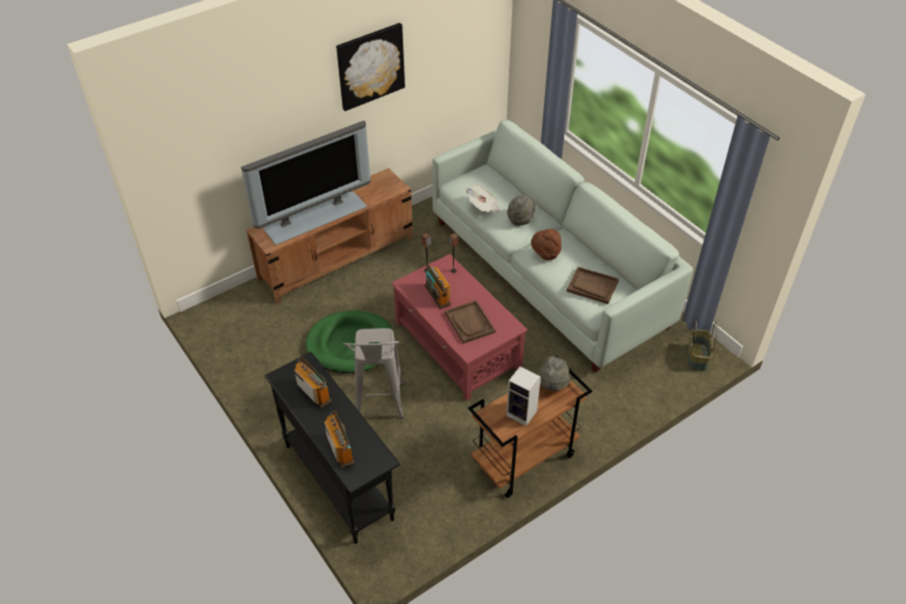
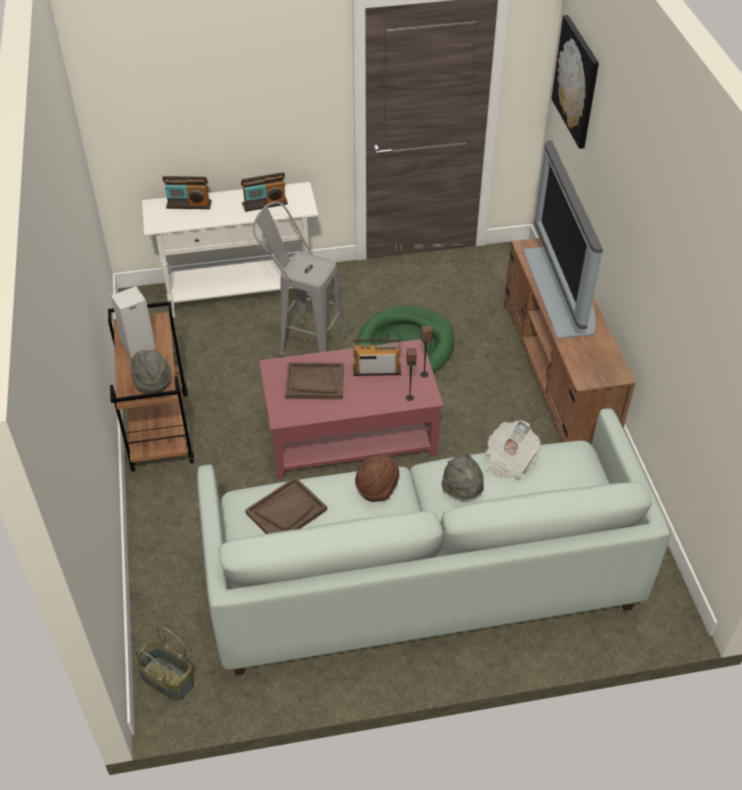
camera: 115 degrees right, 0 degrees up
black console table [264,352,400,544] -> white console table [141,182,319,318]
picture [336,23,405,111] -> picture moved to [551,15,599,149]

